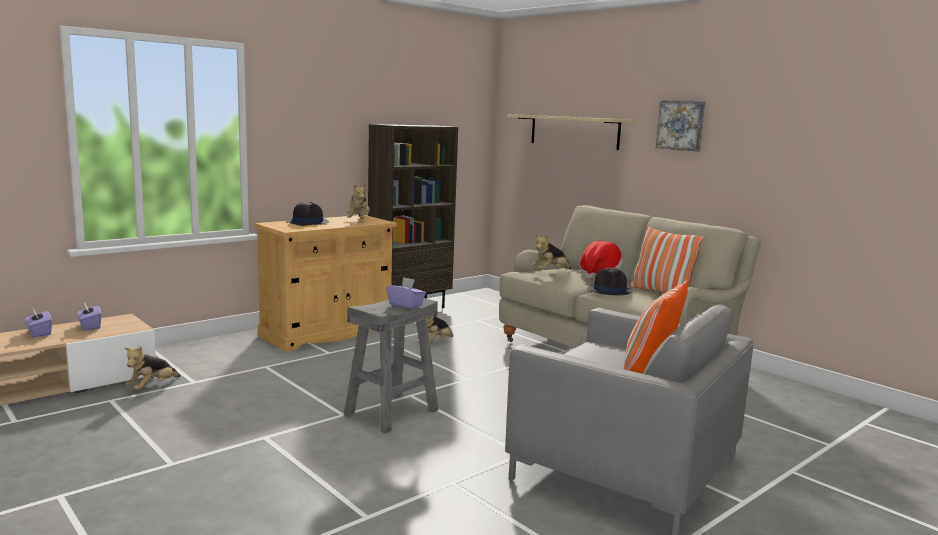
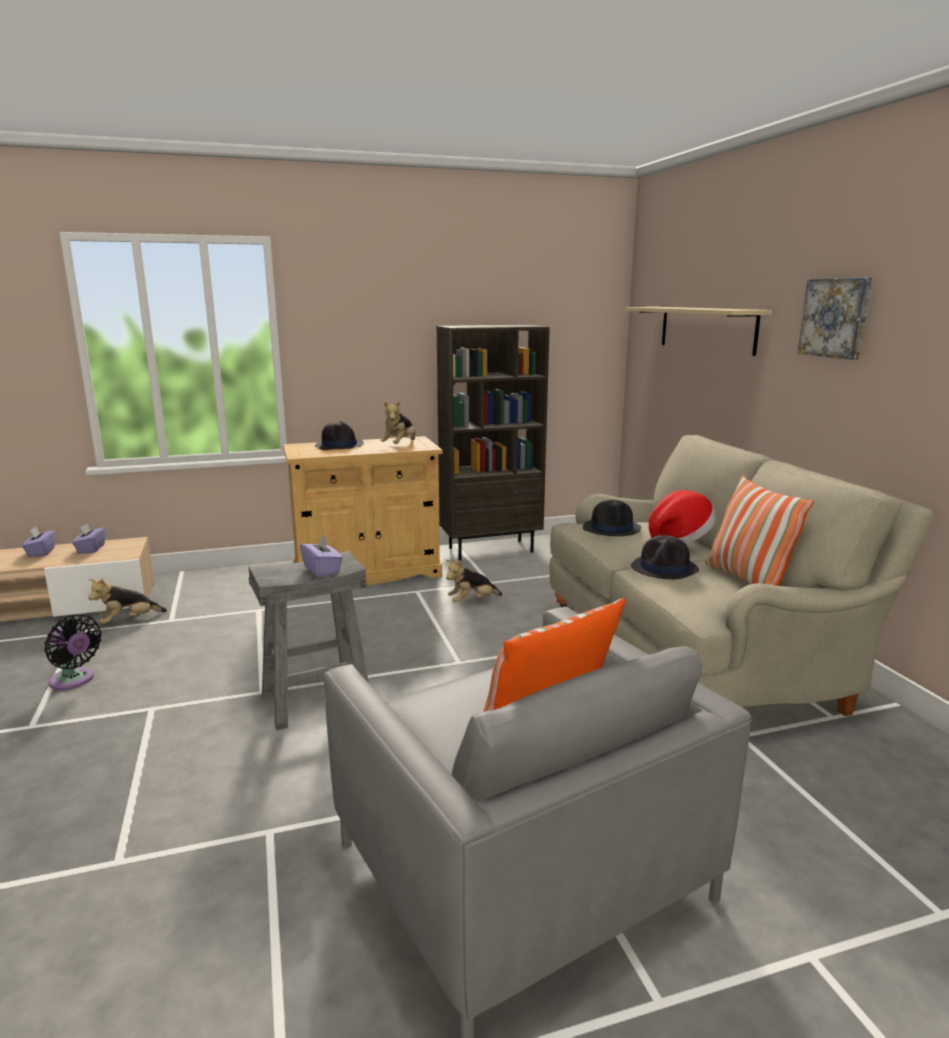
camera: 25 degrees right, 5 degrees up
plush toy [531,234,571,270] -> black hat [583,500,641,536]
none -> black fan [45,614,102,690]

